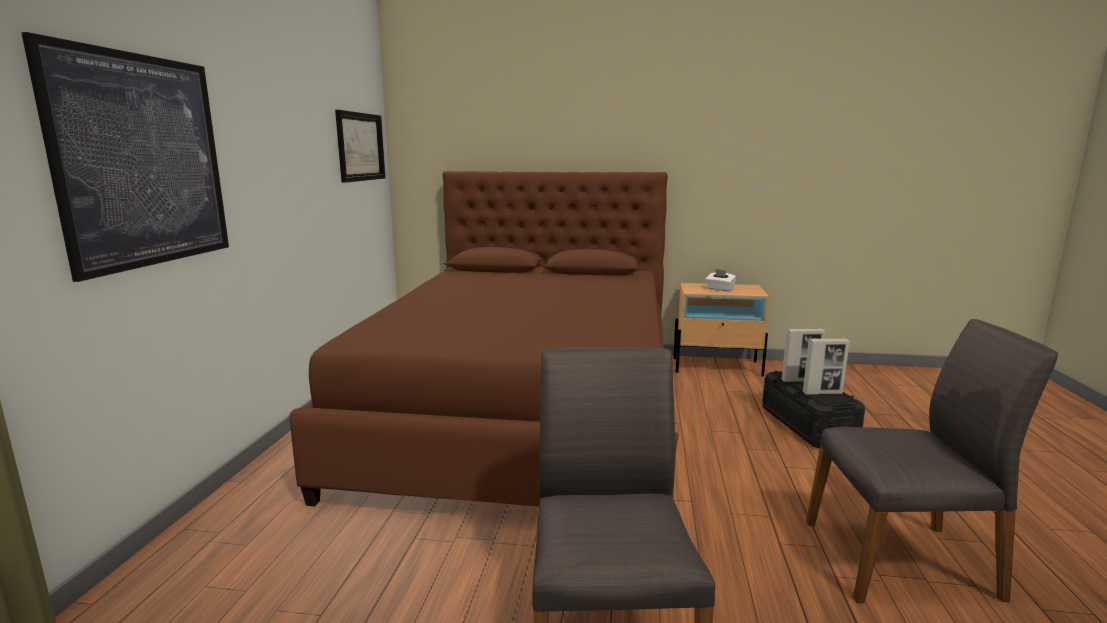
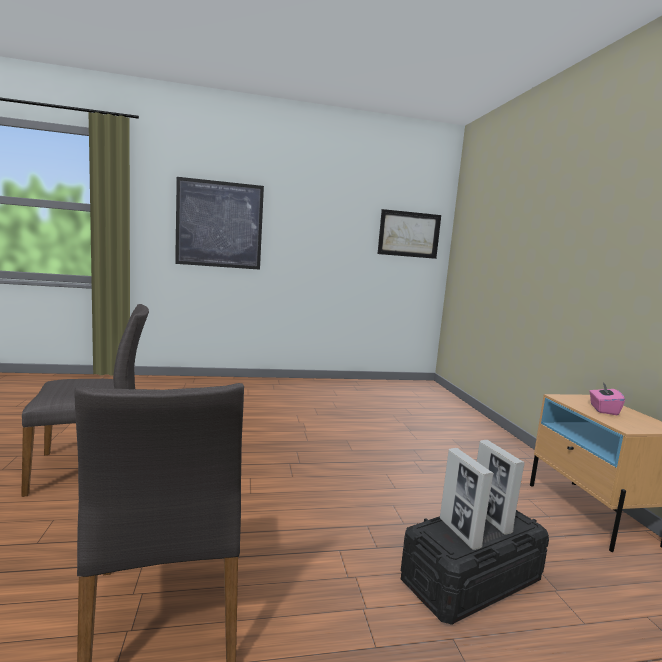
camera: 70 degrees right, 5 degrees down
brown bed [289,171,678,506] -> none
white tissue box [706,269,737,291] -> pink tissue box [589,382,625,415]

